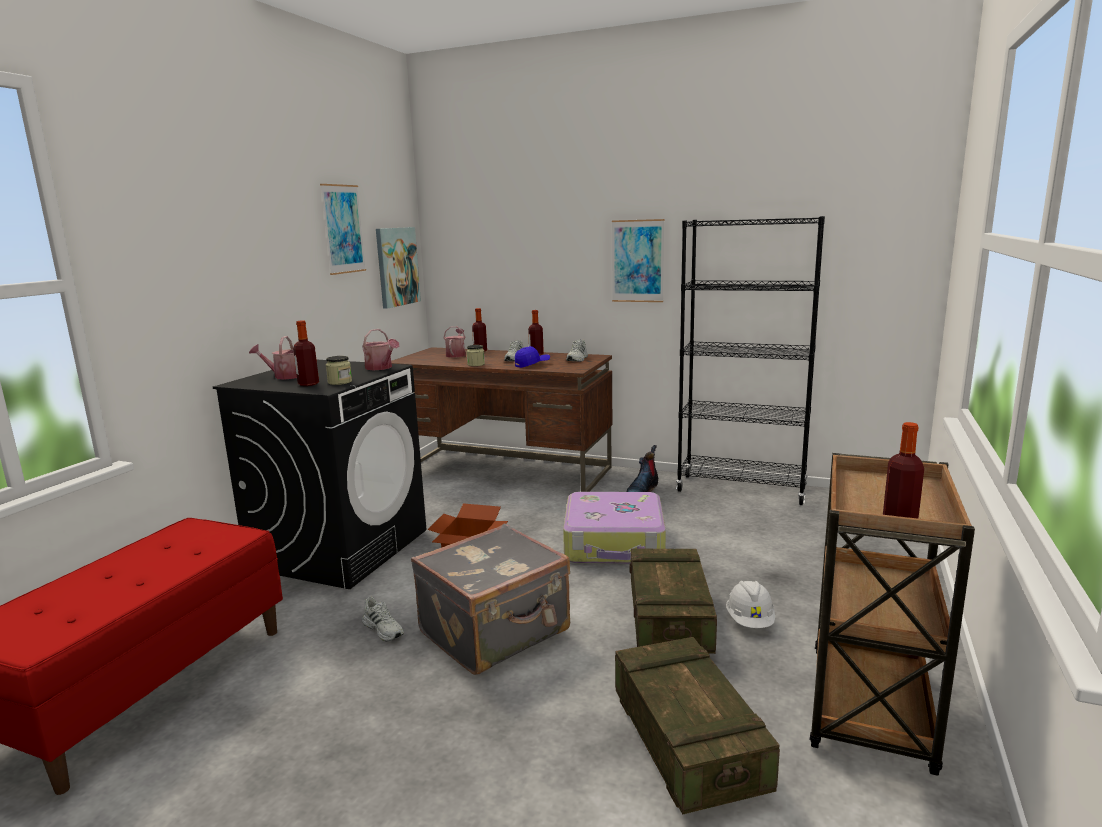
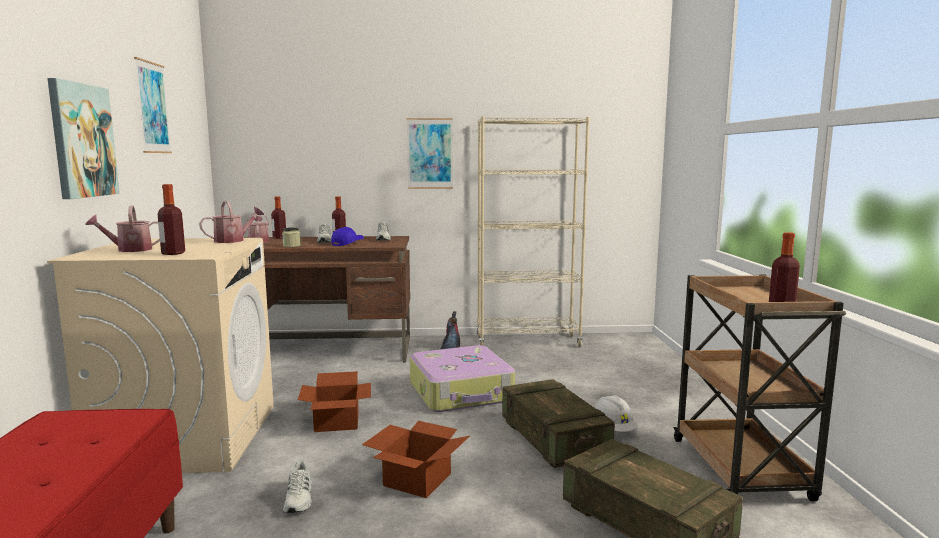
camera: 25 degrees left, 5 degrees down
black washing machine [213,360,426,589] -> beige washing machine [47,238,274,473]
jar [326,356,352,385] -> none
watering can [362,329,399,370] -> watering can turned 60 degrees counterclockwise [199,201,264,243]
white shoe [362,597,404,641] -> white shoe turned 60 degrees clockwise [283,461,312,513]
picture [376,227,421,309] -> picture moved to [47,78,120,199]
grey suitcase [411,523,570,675] -> cardboard box [362,421,470,498]
black bookcase [676,216,825,505] -> beige bookcase [476,116,590,347]

